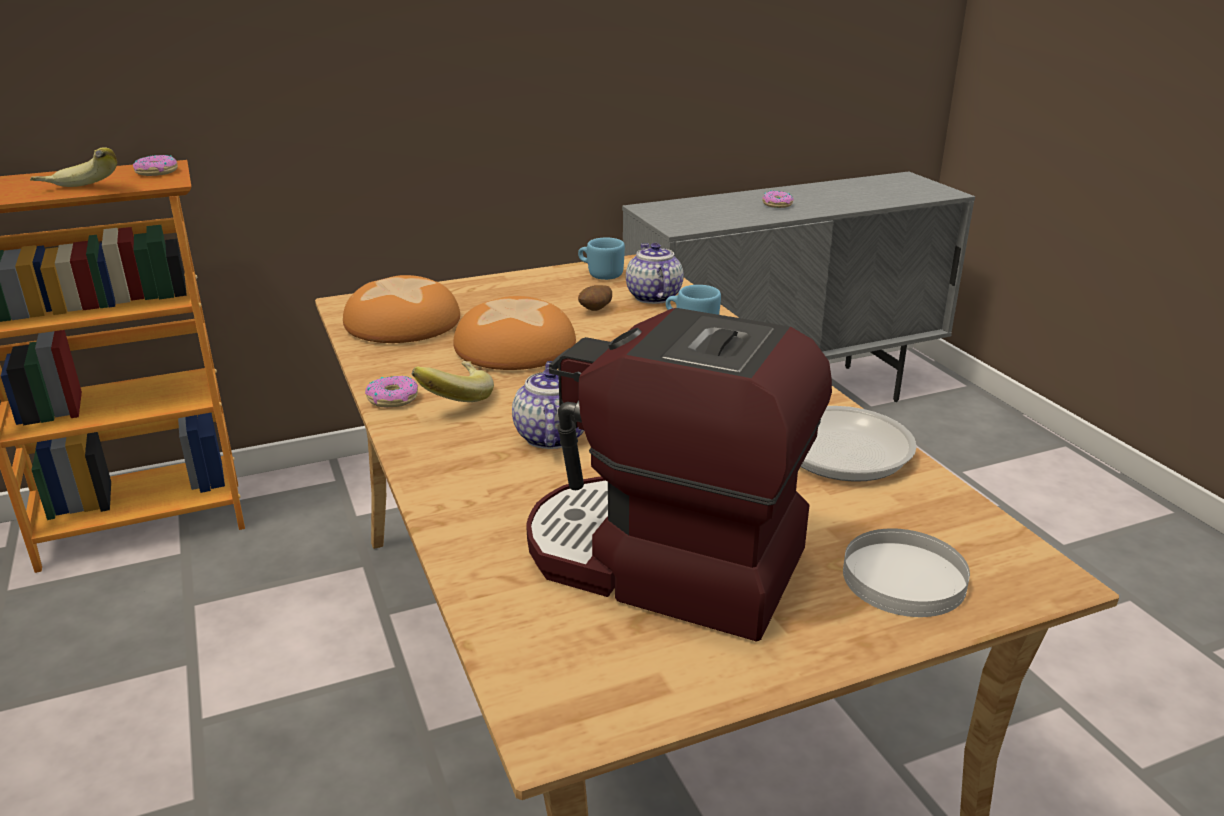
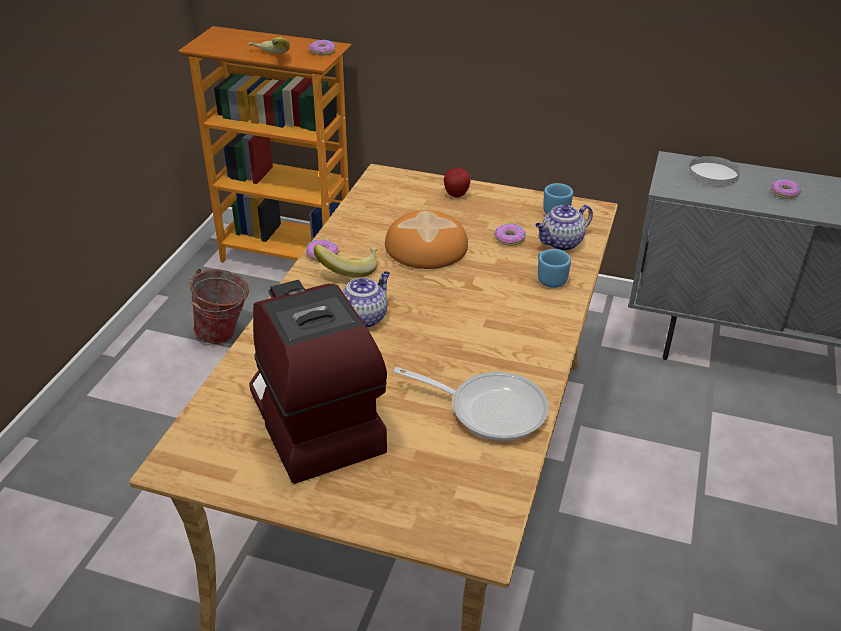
camera: 40 degrees right, 10 degrees up
bread [343,275,460,343] -> none
potato [578,285,612,311] -> donut [494,223,526,246]
teapot [626,243,684,304] -> teapot turned 150 degrees counterclockwise [535,205,593,251]
white plate [843,528,970,617] -> white plate moved to [688,156,740,187]
none -> bucket [186,269,249,344]
none -> apple [444,168,471,198]

